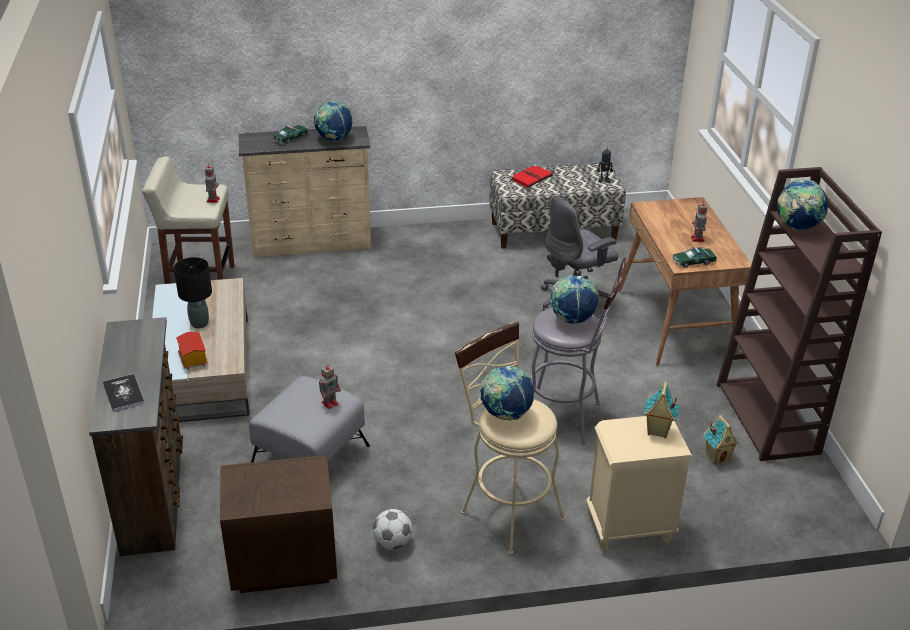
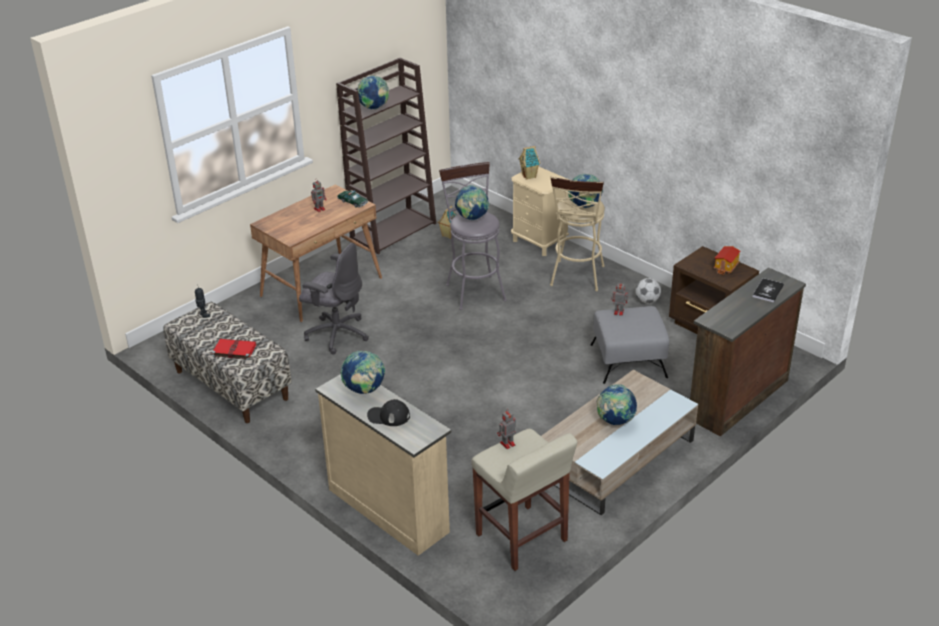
camera: 125 degrees left, 0 degrees up
black table lamp [174,257,212,329] -> globe [597,384,637,425]
toy house [176,332,208,369] -> toy house moved to [713,246,740,275]
toy car [272,125,309,144] -> black cap [367,399,410,426]

